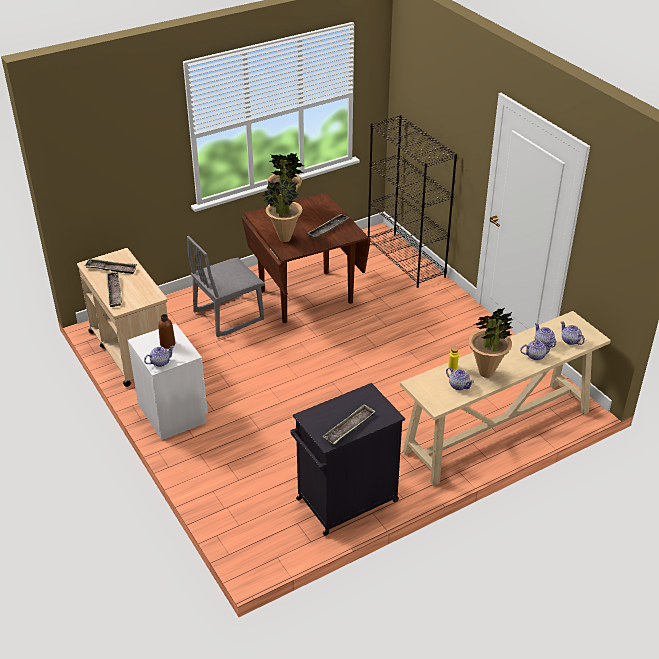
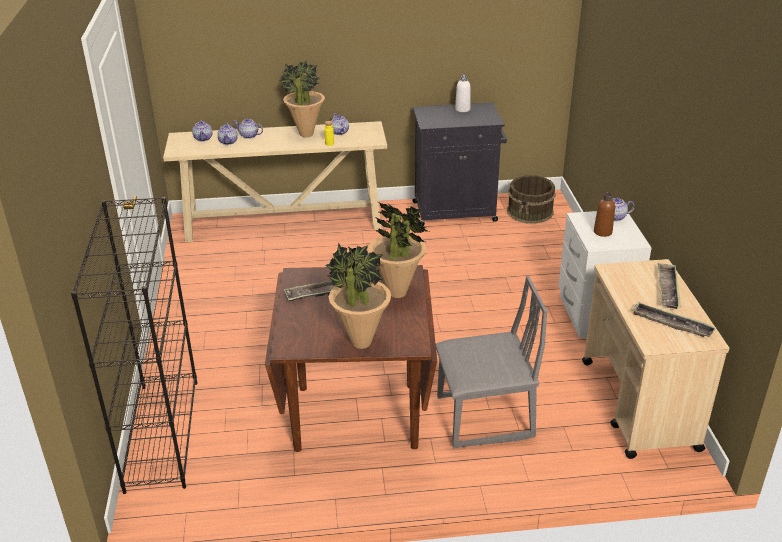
camera: 155 degrees left, 5 degrees down
tray [322,404,376,445] -> white bottle [455,75,471,112]
none -> brown bucket [507,175,556,224]

